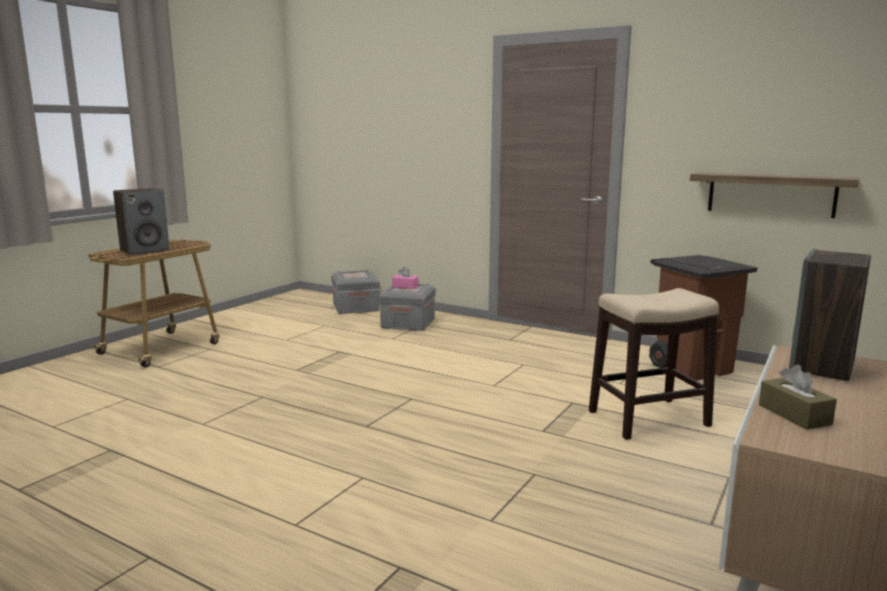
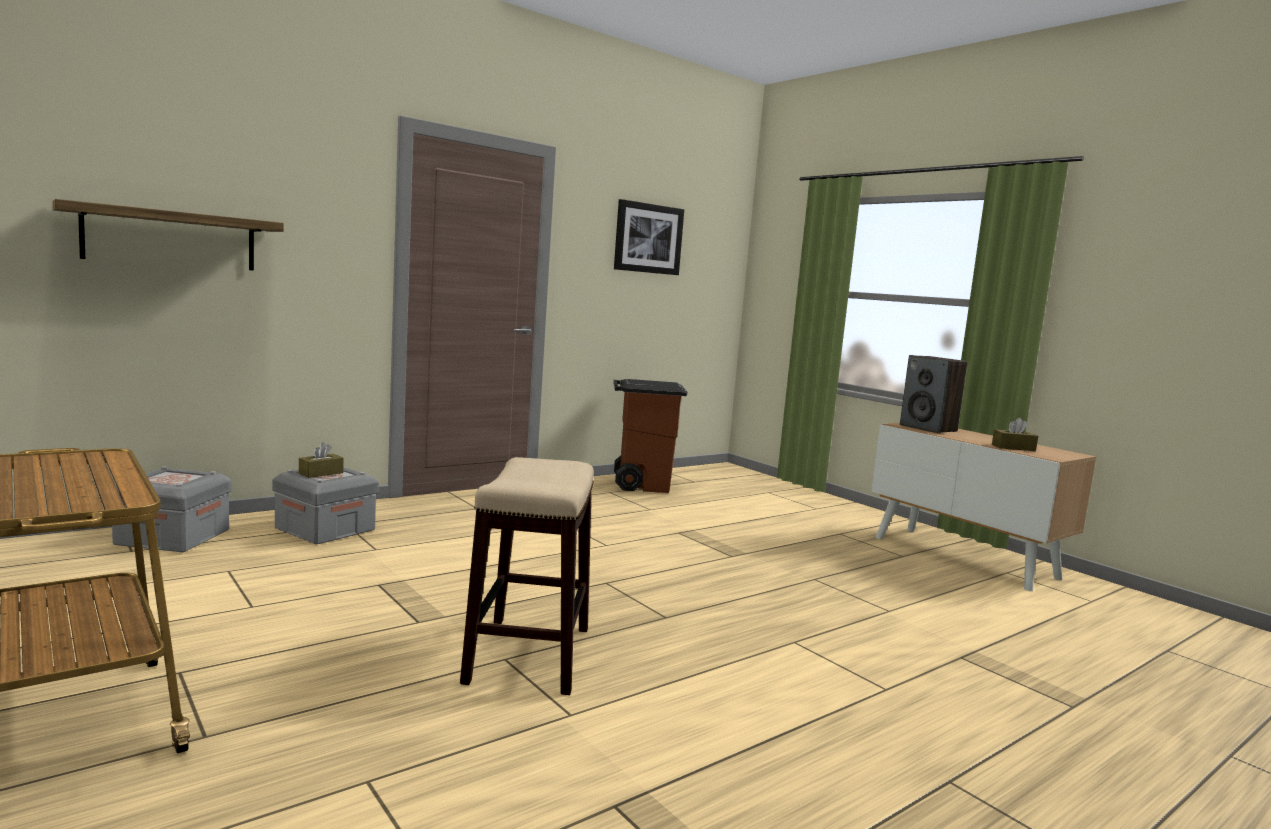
camera: 70 degrees left, 5 degrees down
speaker [113,188,170,255] -> none
pink tissue box [392,267,419,289] -> brown tissue box [299,442,344,478]
stool [589,288,719,440] -> stool moved to [460,457,594,695]
shelf [690,172,859,218] -> shelf moved to [53,199,284,271]
none -> picture [614,199,684,275]

